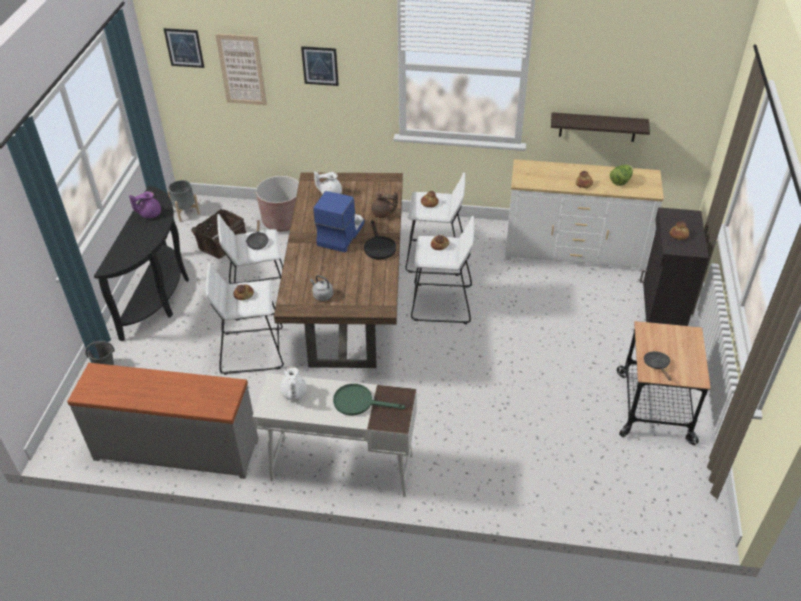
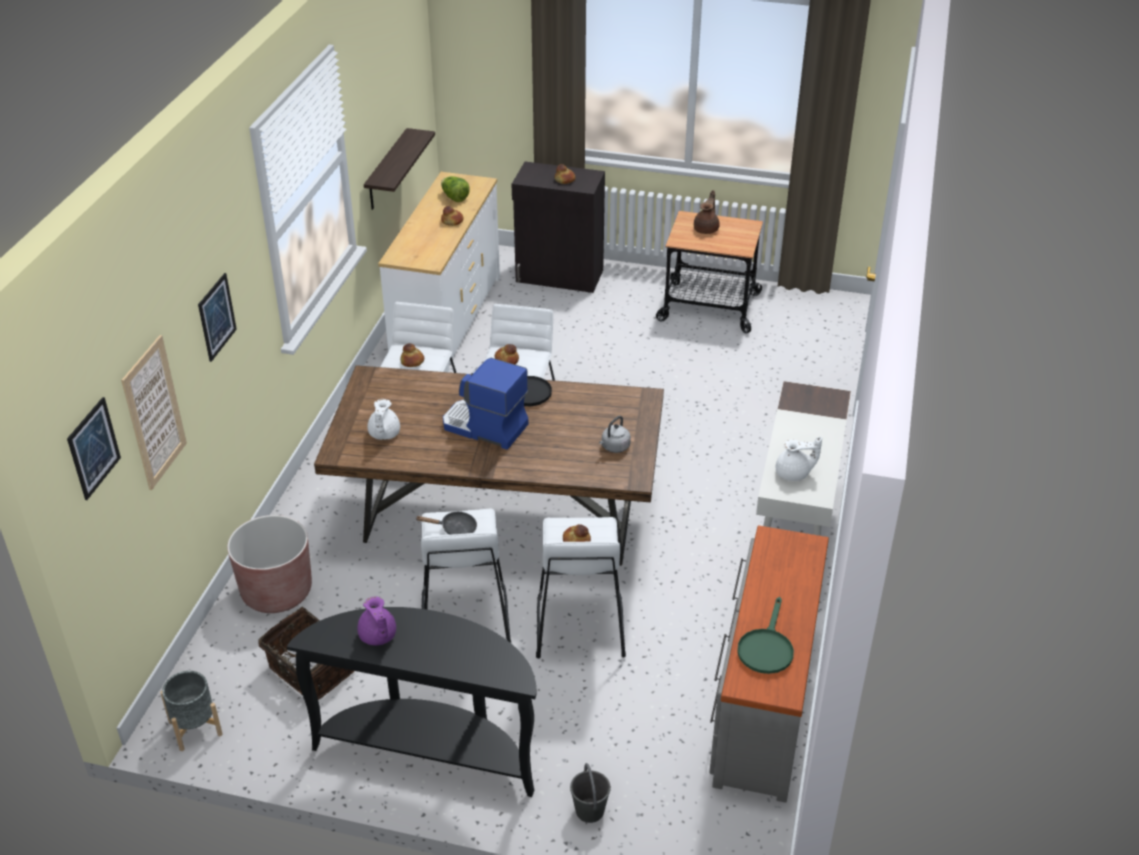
camera: 85 degrees left, 5 degrees down
green frying pan [333,384,405,415] -> green frying pan moved to [737,597,794,674]
brown teapot [371,191,398,218] -> brown teapot moved to [694,190,720,234]
black frying pan [644,351,672,381] -> none

